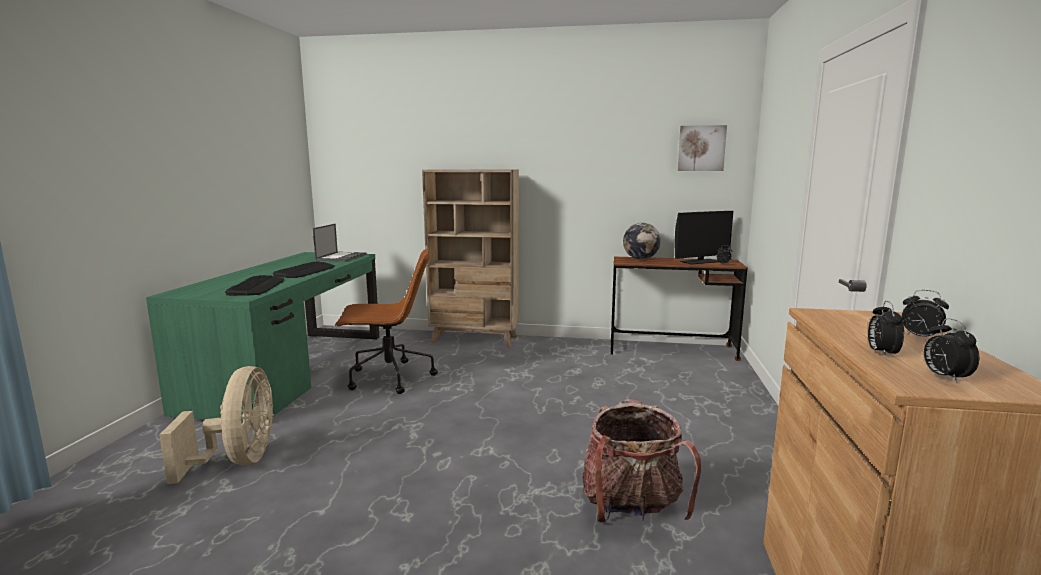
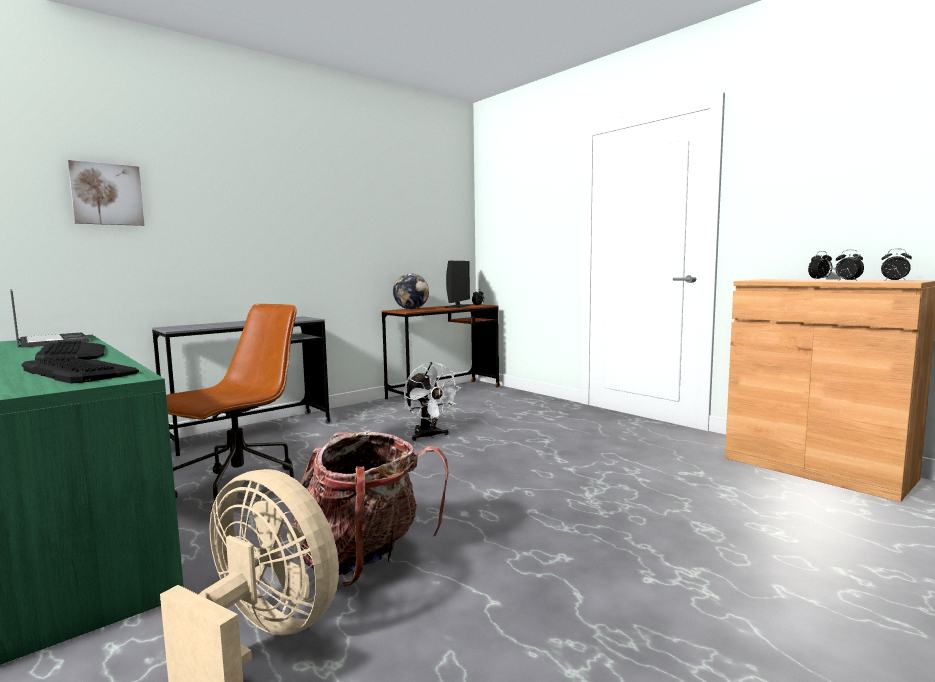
camera: 50 degrees left, 5 degrees down
beige bookcase [422,169,519,347] -> grey desk [152,317,331,456]
backpack [582,399,701,522] -> backpack moved to [294,430,449,586]
picture [678,125,727,171] -> picture moved to [68,160,144,226]
none -> white fan [404,362,461,441]

